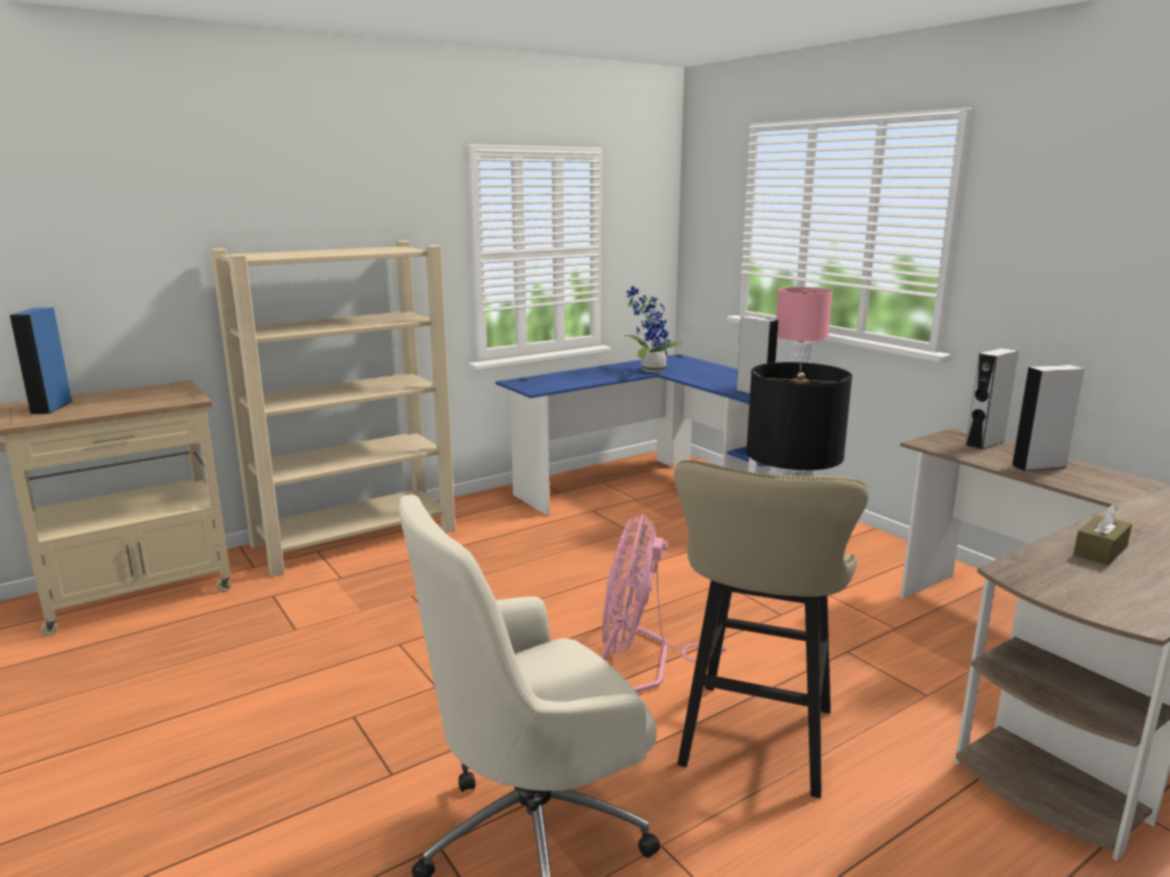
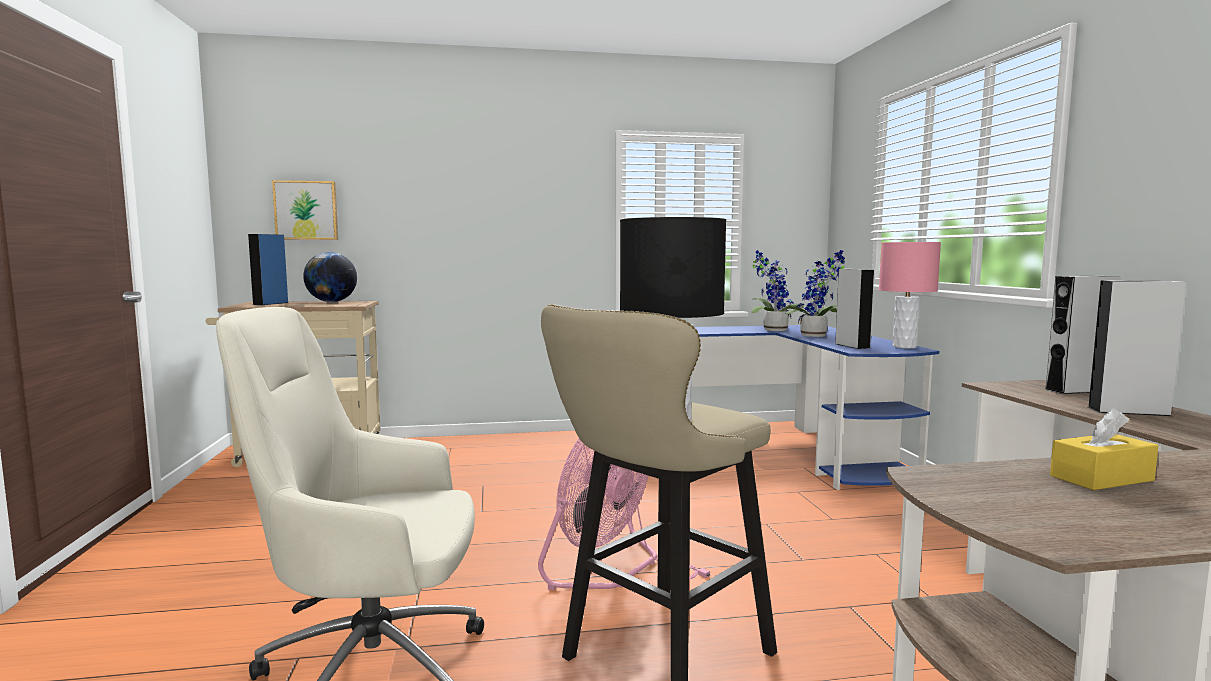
camera: 25 degrees right, 10 degrees down
beige bookcase [211,241,456,577] -> none
brown tissue box [1073,504,1132,565] -> yellow tissue box [1050,408,1158,490]
none -> picture [272,180,338,240]
none -> globe [303,252,357,302]
none -> potted plant [785,250,845,337]

